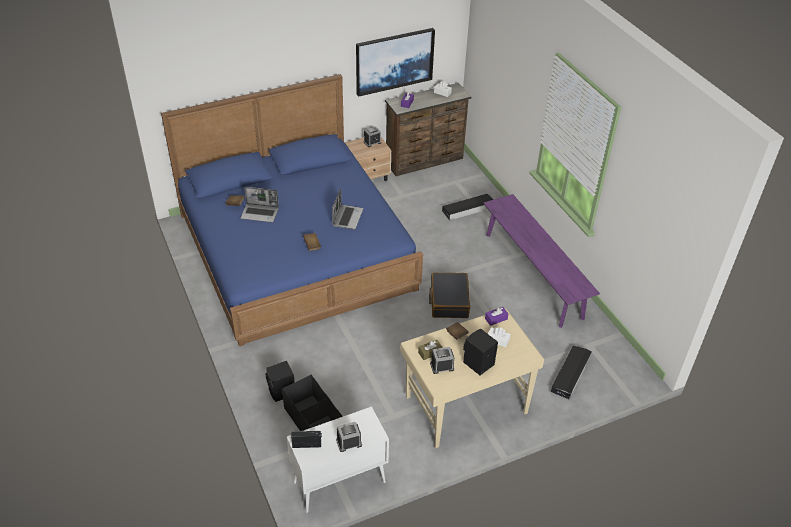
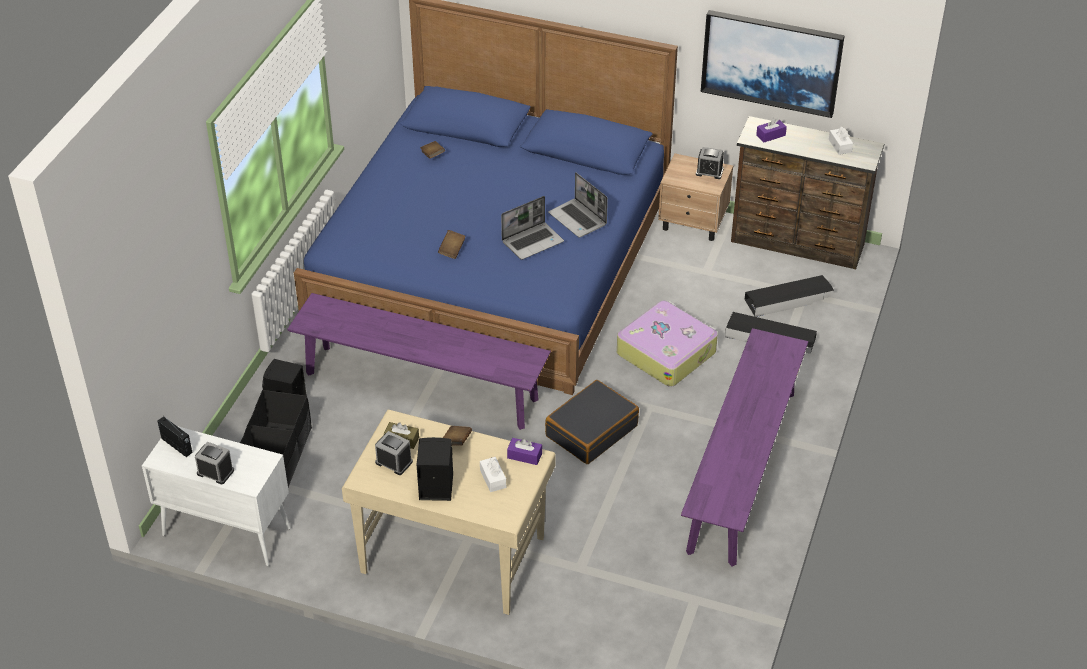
camera: 45 degrees right, 0 degrees up
laptop [241,187,279,222] -> laptop moved to [548,173,608,238]
black storage box [551,346,592,400] -> black storage box moved to [745,275,834,317]
none -> purple bench [287,293,551,430]
none -> suitcase [617,301,718,387]

